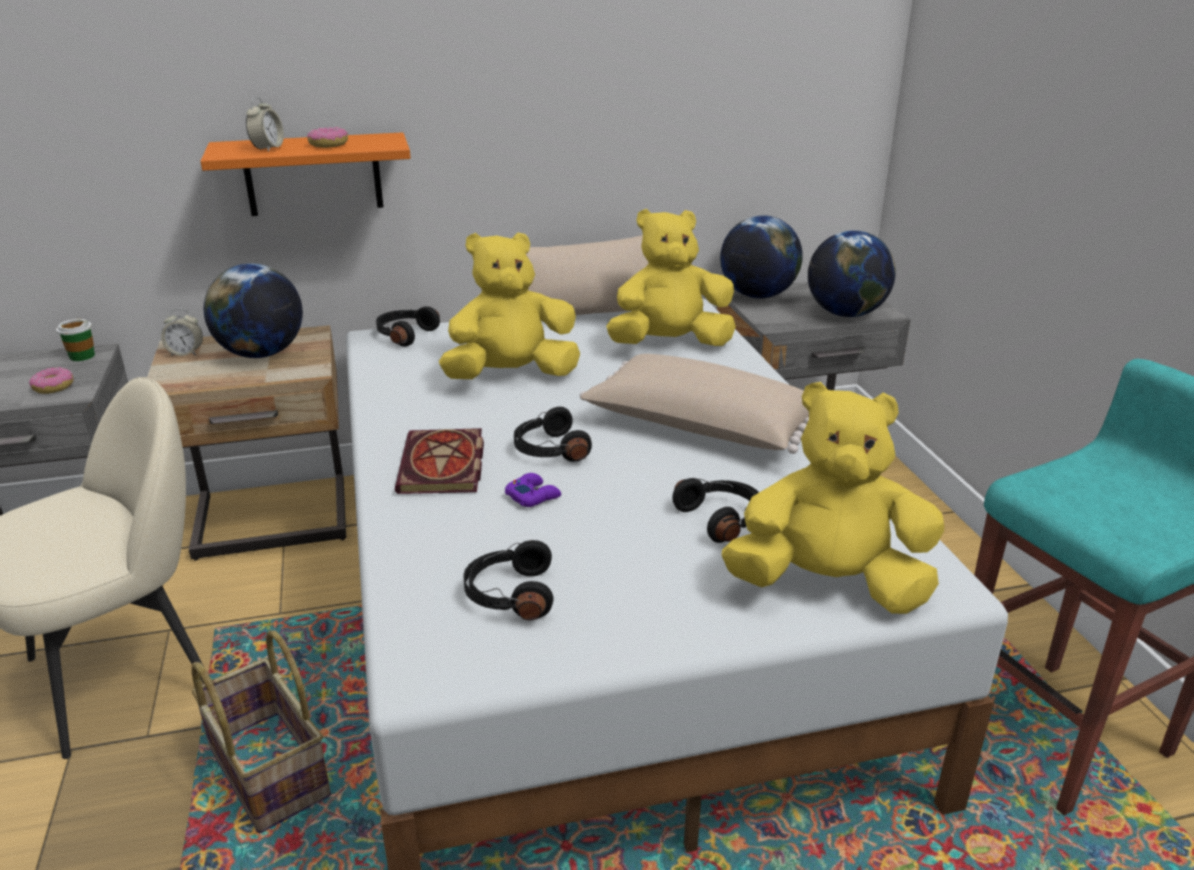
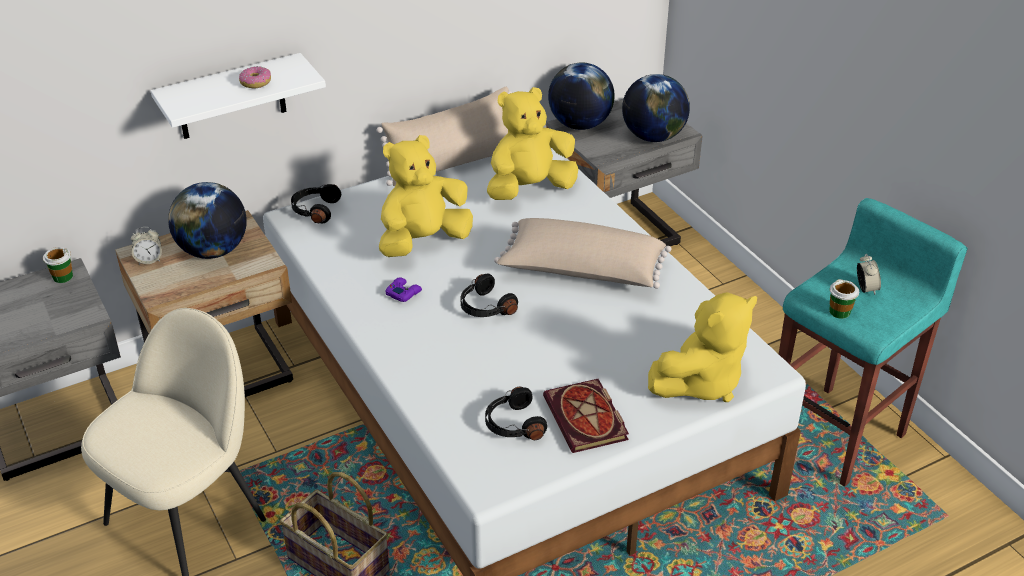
camera: 15 degrees left, 10 degrees up
donut [29,367,74,394] -> none
orange shelf [200,132,411,216] -> white shelf [151,53,326,139]
alarm clock [246,97,284,152] -> alarm clock moved to [857,254,881,295]
book [395,428,484,494] -> book moved to [543,379,629,453]
purple game controller [505,473,561,507] -> purple game controller moved to [385,277,422,302]
black headphones [672,478,759,543] -> none
yellow plush toy [722,382,944,614] -> yellow plush toy turned 150 degrees clockwise [648,292,757,402]
none -> cup [829,279,859,319]

